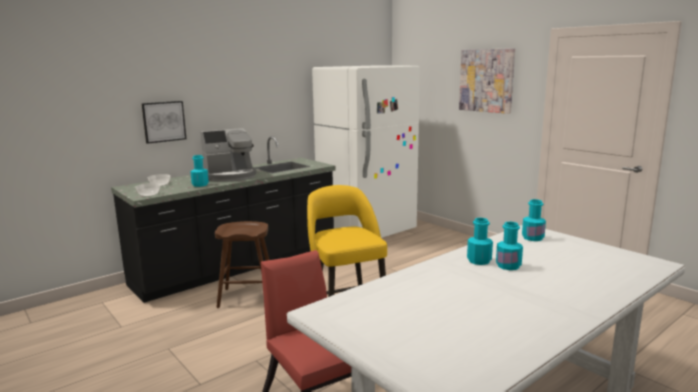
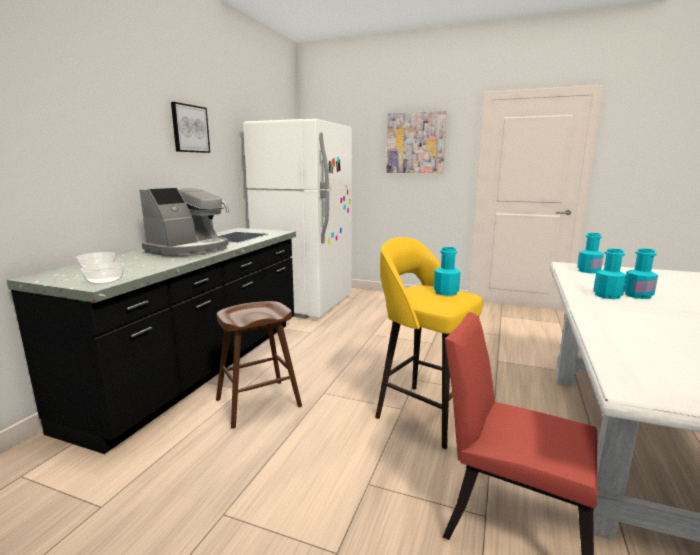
camera: 30 degrees left, 0 degrees up
picture [141,101,186,144] -> picture moved to [171,102,210,153]
turquoise bottle [190,155,209,187] -> turquoise bottle moved to [434,247,460,296]

